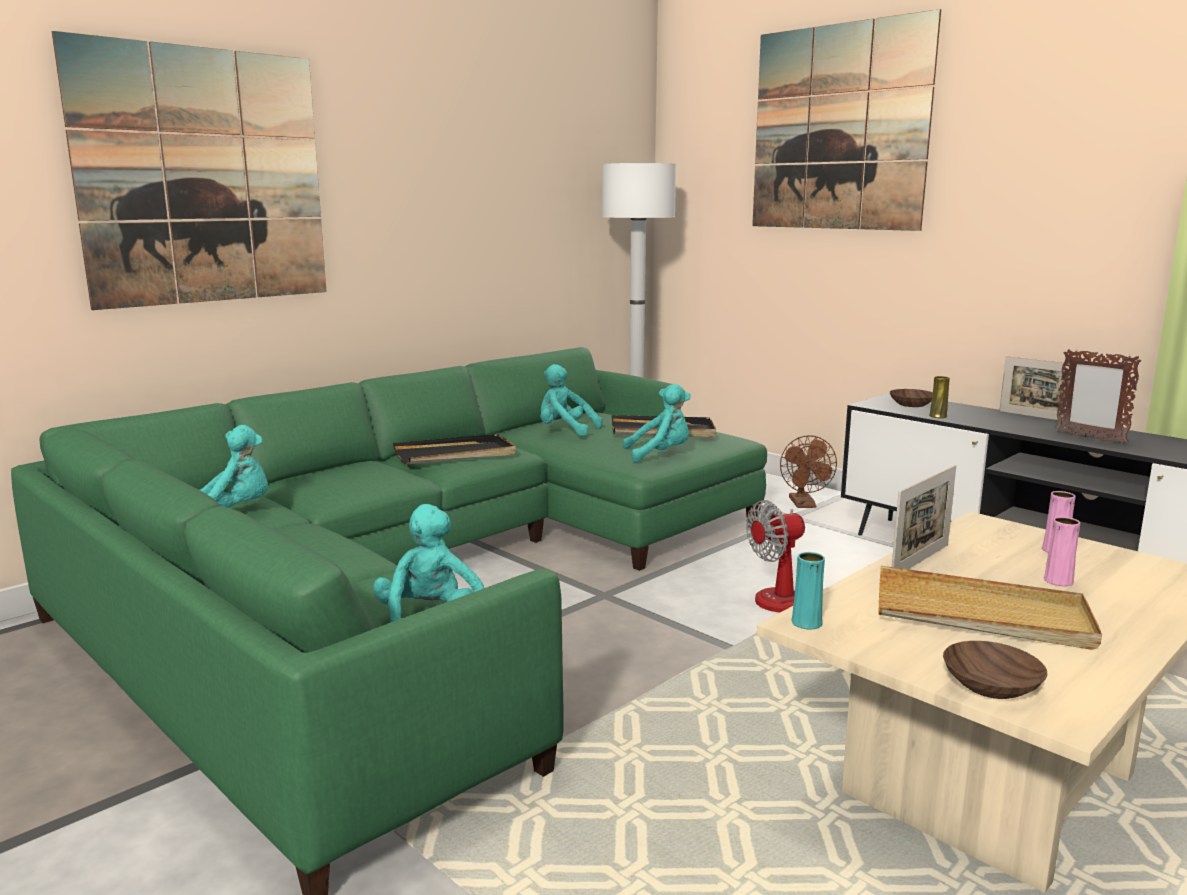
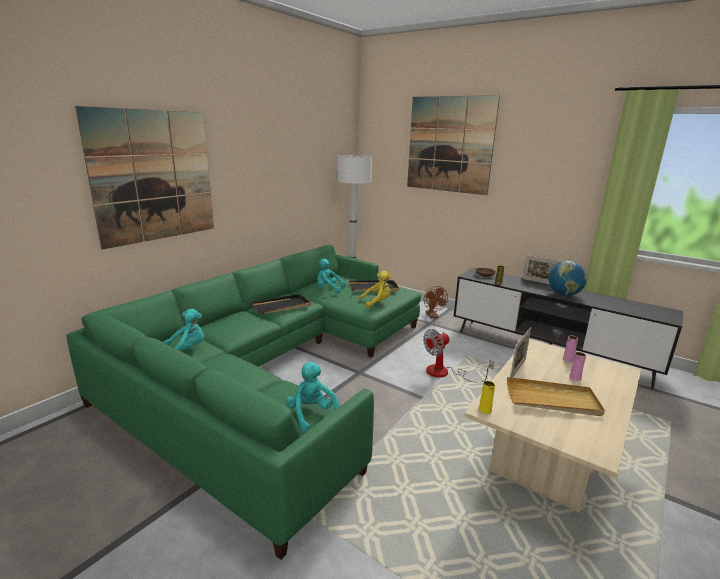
camera: 10 degrees left, 5 degrees up
turquoise plush toy [623,384,691,463] -> yellow plush toy [359,271,392,308]
turquoise vase [791,552,825,629] -> yellow vase [479,381,495,414]
brown bowl [943,641,1048,699] -> none
picture frame [1055,349,1141,444] -> globe [548,261,587,296]

